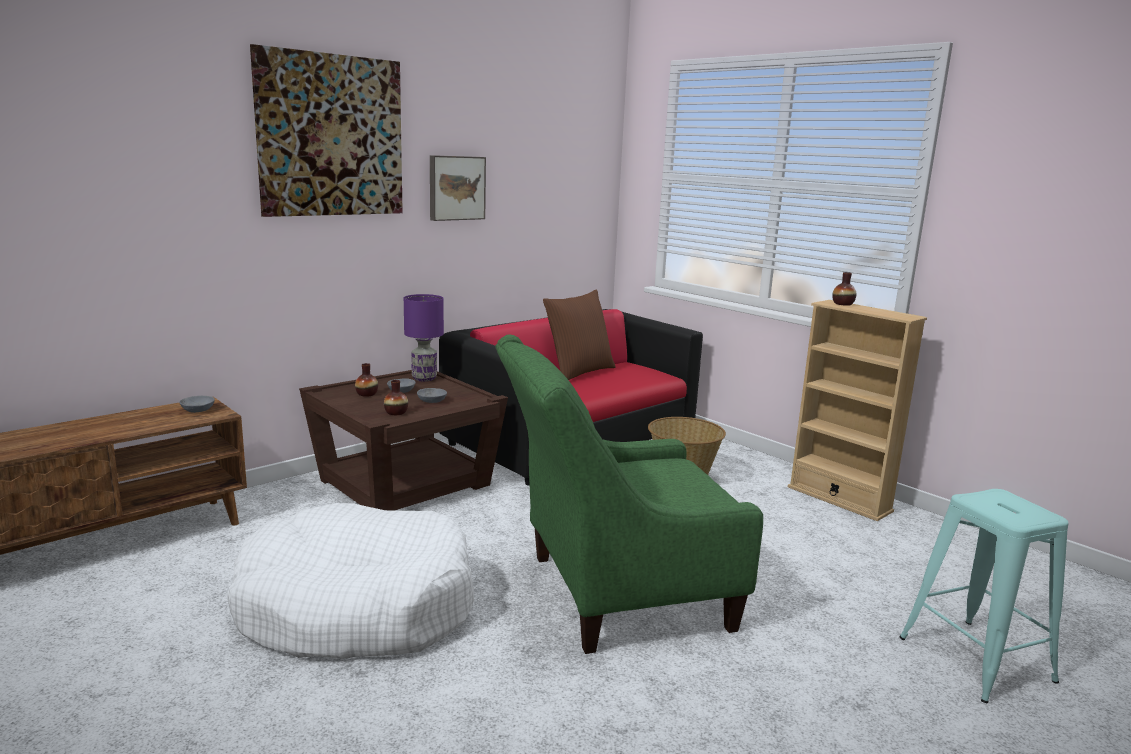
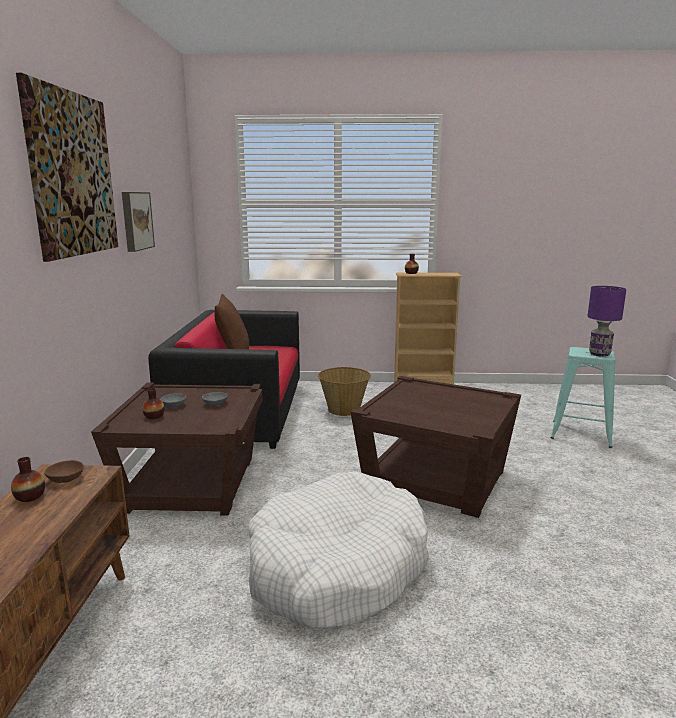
camera: 45 degrees left, 0 degrees up
grey bowl [179,396,215,413] -> brown bowl [44,460,84,483]
vase [384,380,408,415] -> vase moved to [11,457,45,502]
purple table lamp [404,294,444,382] -> purple table lamp moved to [588,286,626,357]
green armchair [496,334,763,654] -> brown side table [350,376,521,518]

